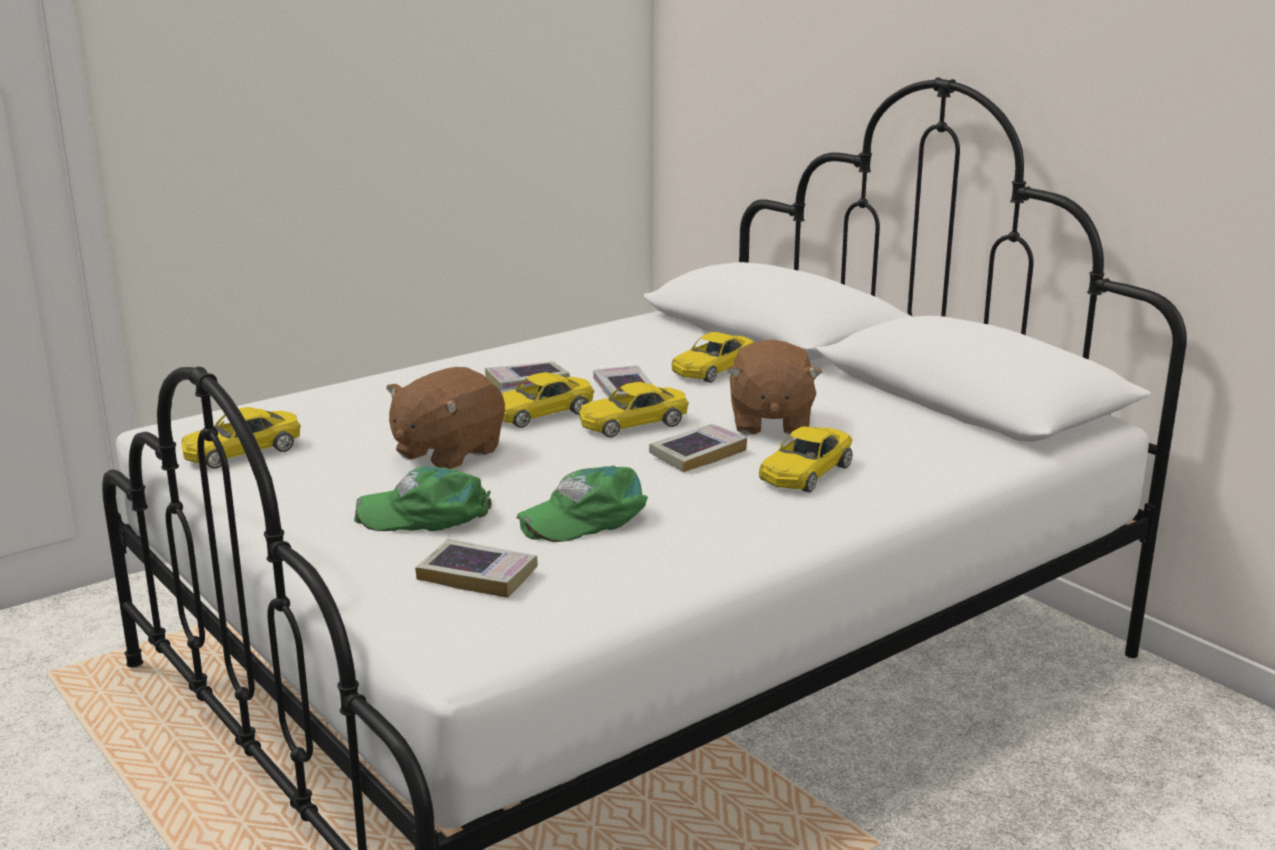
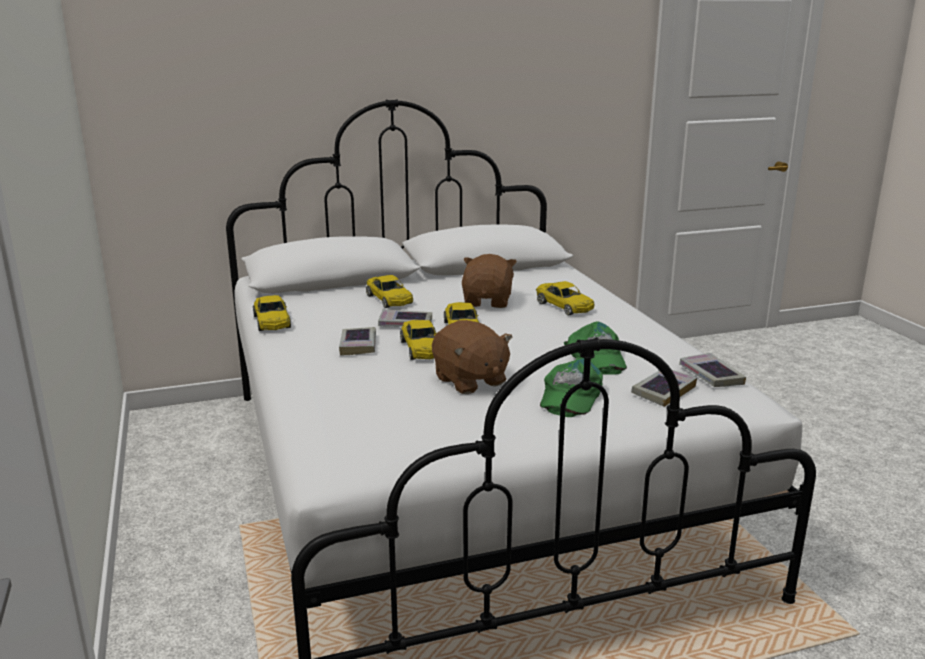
camera: 70 degrees left, 0 degrees up
yellow toy car [181,407,301,469] -> yellow toy car moved to [253,295,291,331]
book [649,424,747,472] -> book moved to [679,353,746,387]
brown plush toy [727,339,822,435] -> brown plush toy turned 105 degrees counterclockwise [462,254,517,308]

